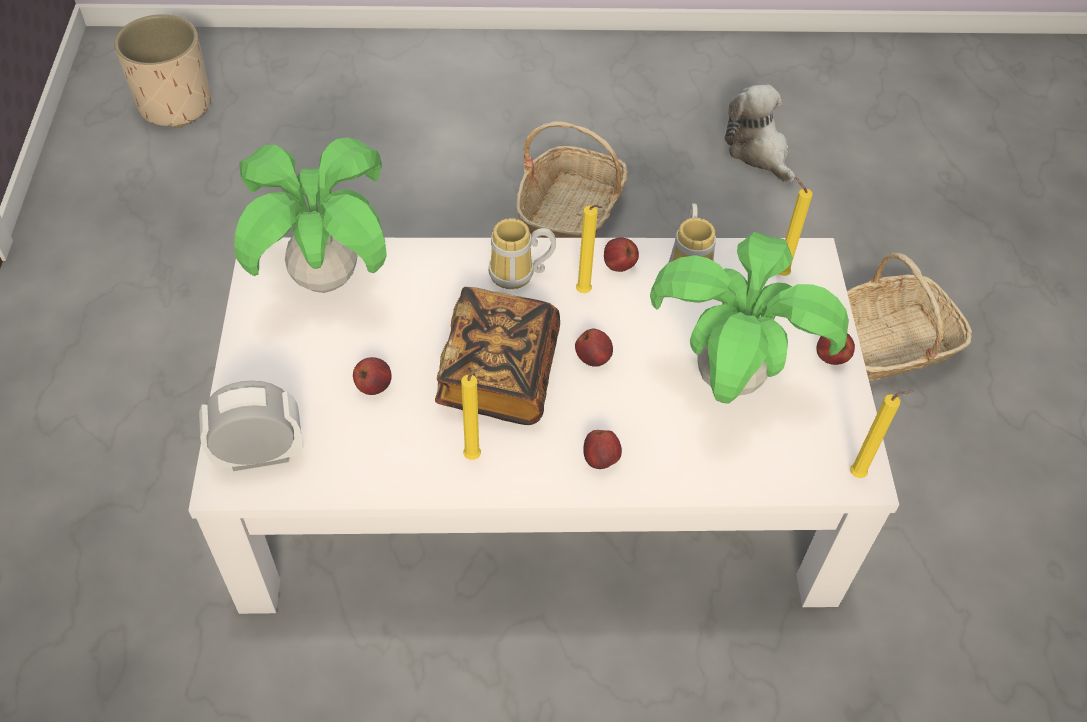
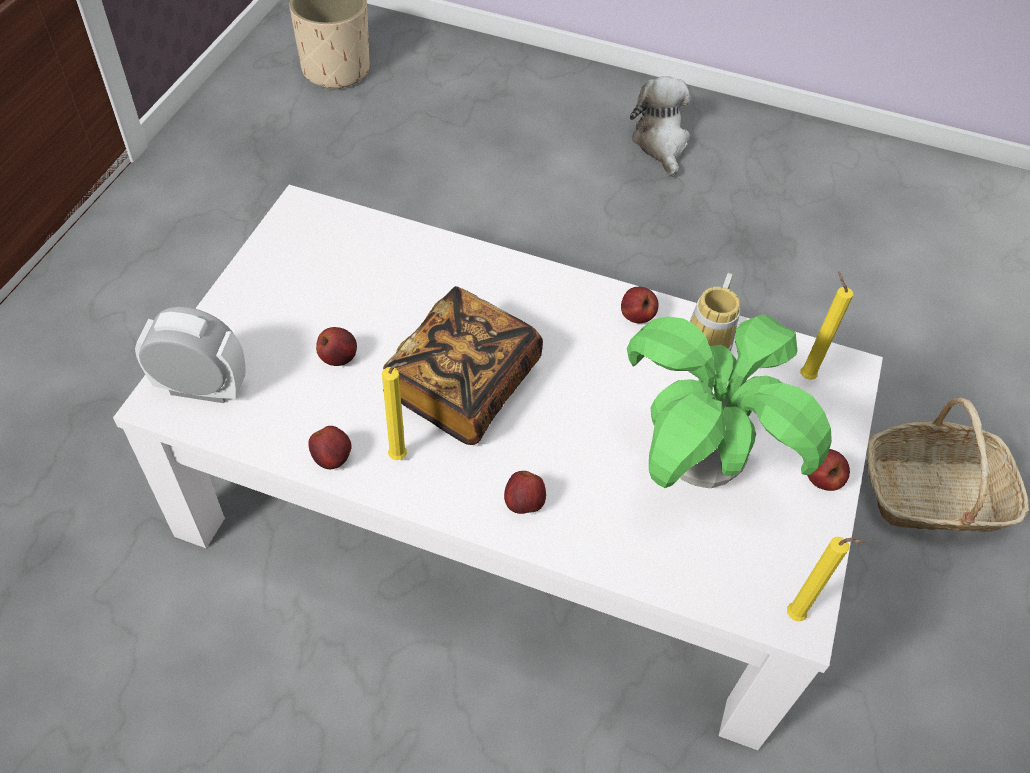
camera: 20 degrees right, 0 degrees up
potted plant [234,138,387,293] -> none
mug [489,218,556,289] -> none
basket [516,121,628,238] -> none
apple [575,328,613,367] -> apple moved to [308,426,352,469]
yellow candle [576,205,603,293] -> none
plush toy [724,85,795,183] -> plush toy moved to [630,76,691,176]

